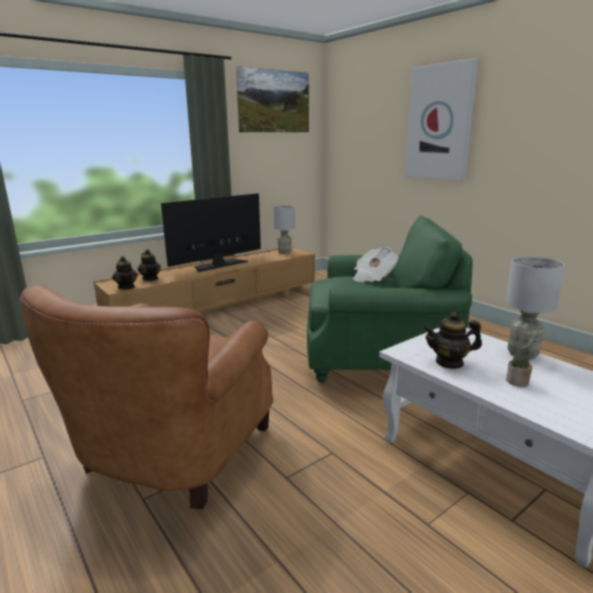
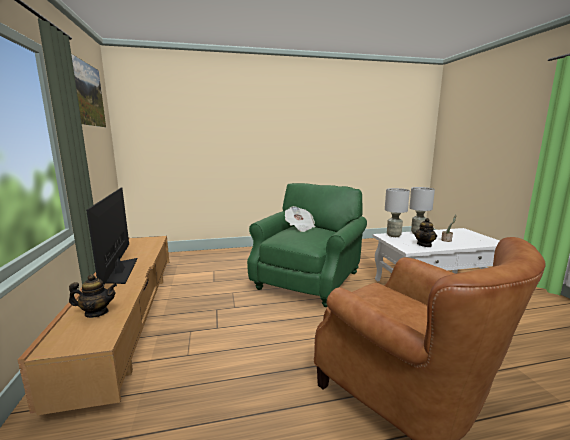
camera: 65 degrees left, 5 degrees down
teapot [112,256,138,289] -> none
grey table lamp [273,206,295,254] -> grey table lamp moved to [385,188,410,237]
picture [405,58,478,181] -> none

